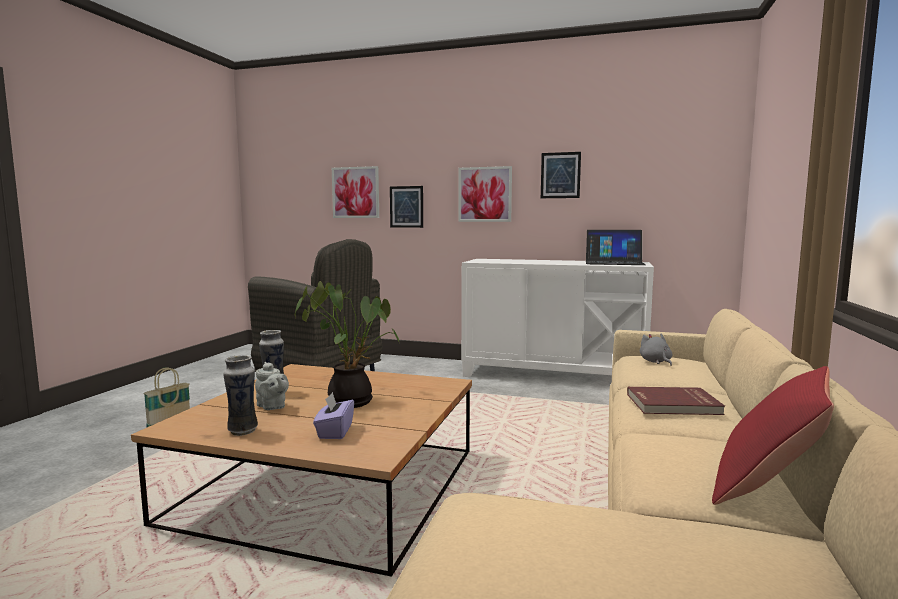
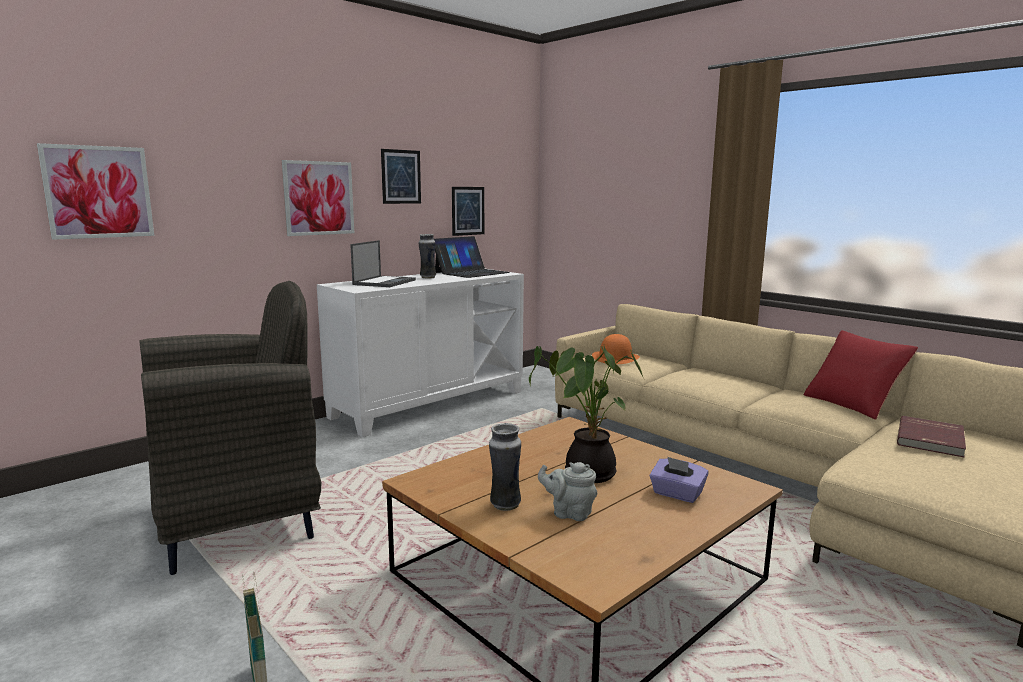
camera: 60 degrees left, 5 degrees up
vase [223,355,258,436] -> vase moved to [418,234,436,279]
grey teapot [255,362,289,410] -> grey teapot turned 150 degrees counterclockwise [538,462,597,521]
picture [390,186,423,228] -> picture moved to [452,187,484,236]
red book [627,387,725,415] -> red book moved to [897,416,966,457]
grey plush toy [640,334,672,366] -> orange hat [592,334,640,364]
none -> laptop [350,240,416,287]

